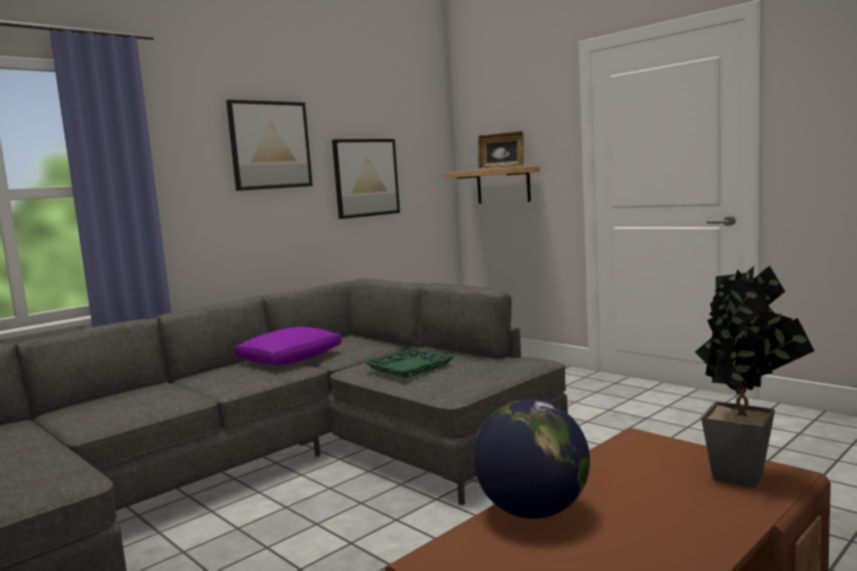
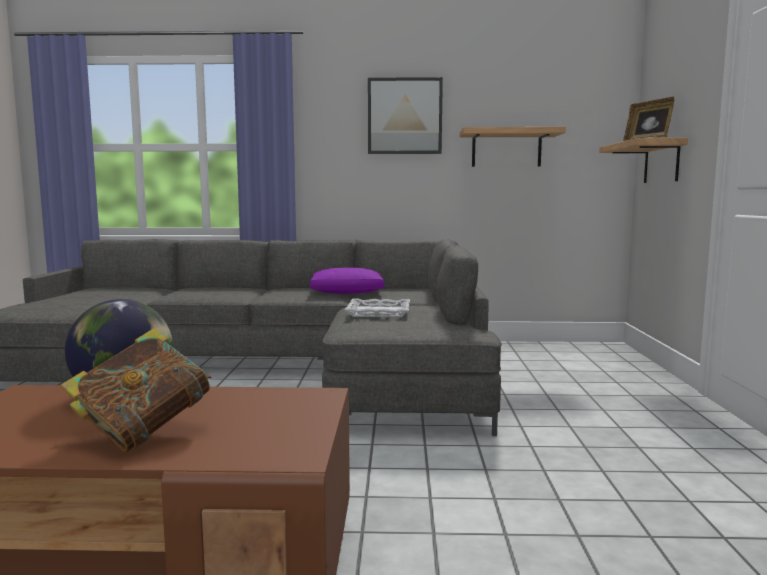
camera: 45 degrees right, 0 degrees up
picture [332,139,400,219] -> shelf [460,127,566,167]
green tray [365,347,455,378] -> white tray [344,299,410,317]
potted plant [695,266,814,488] -> none
none -> book [61,328,212,452]

